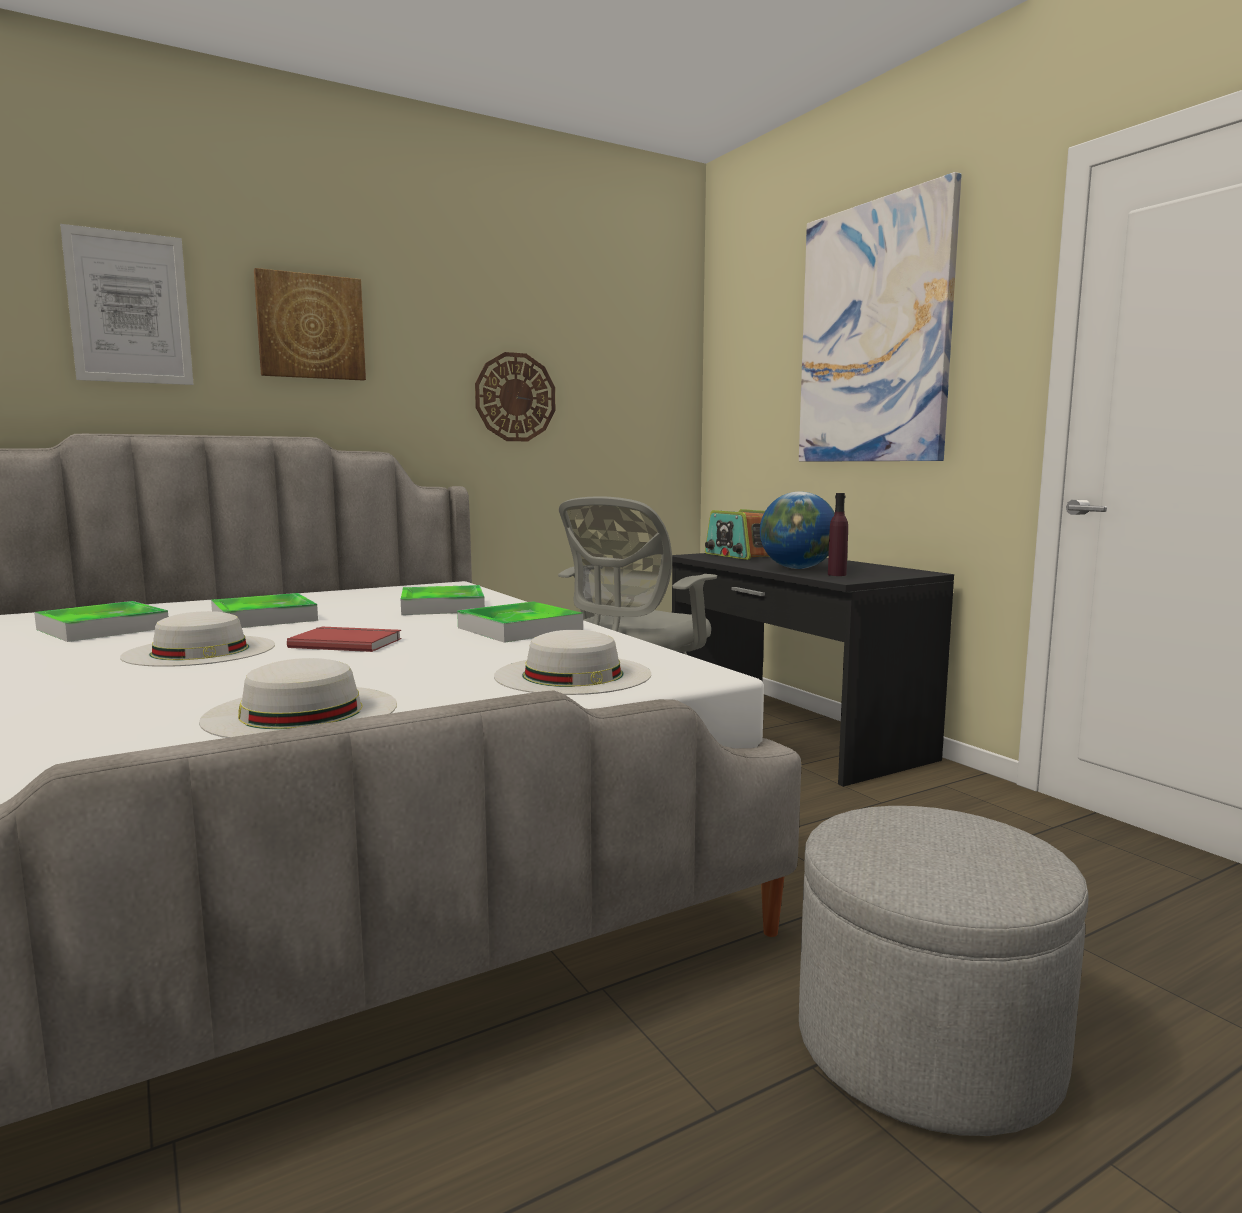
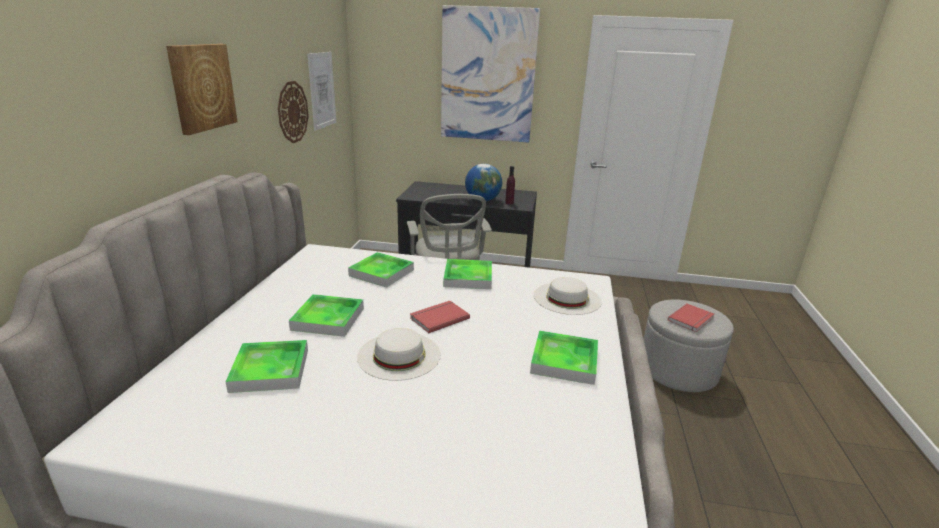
camera: 50 degrees left, 15 degrees up
picture [60,224,194,385] -> picture moved to [307,52,336,131]
white hat [199,658,397,738] -> tray [530,330,598,385]
radio [705,509,770,560] -> none
none -> red book [668,304,714,332]

